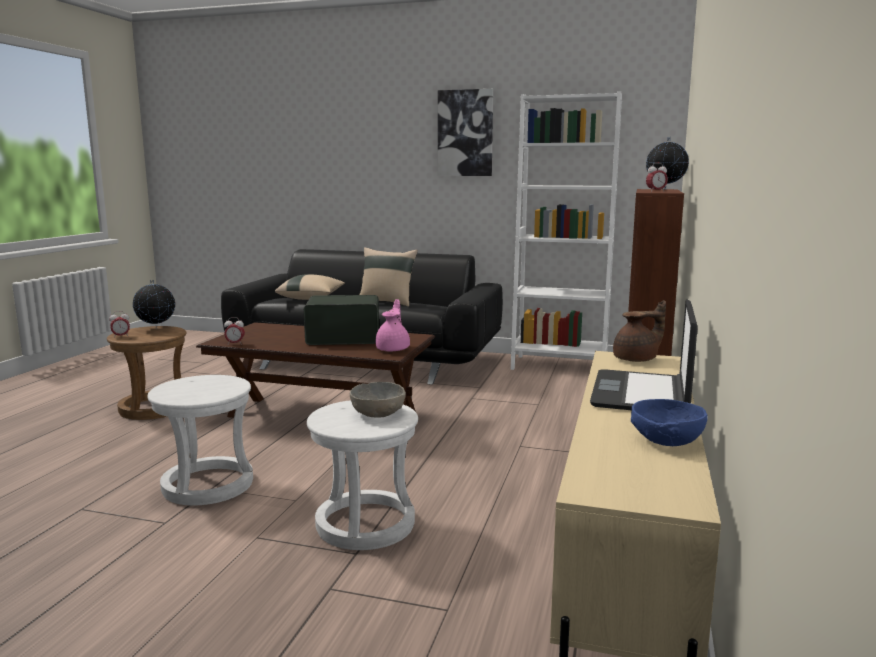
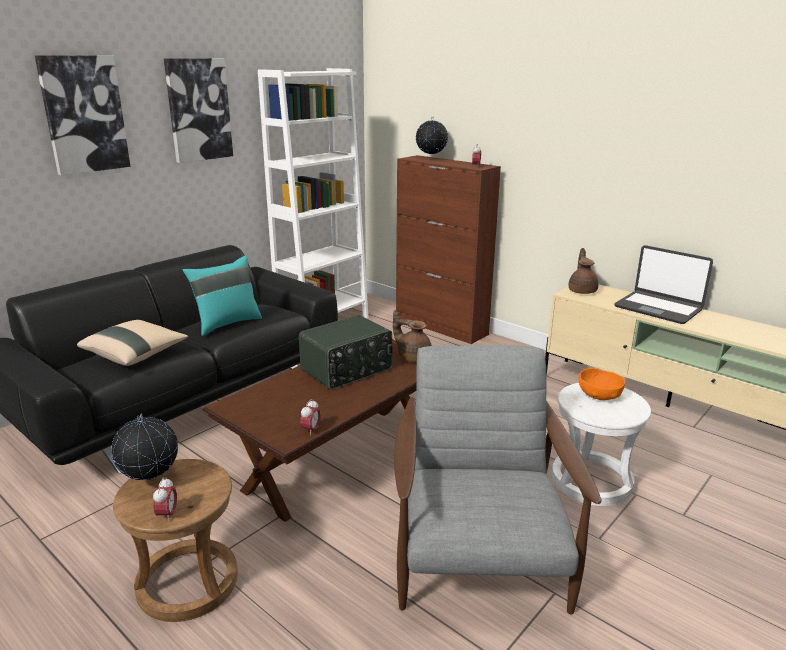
camera: 65 degrees left, 10 degrees up
white stool [147,375,253,506] -> grey armchair [394,346,602,614]
radio [304,295,379,345] -> radio turned 150 degrees counterclockwise [299,315,392,390]
grey bowl [350,382,406,418] -> orange bowl [579,368,625,400]
beige pillow [359,247,418,307] -> turquoise pillow [183,255,262,336]
pink teapot [376,299,410,352] -> brown teapot [393,310,432,362]
blue bowl [631,399,708,446] -> none
none -> picture [35,55,131,175]

